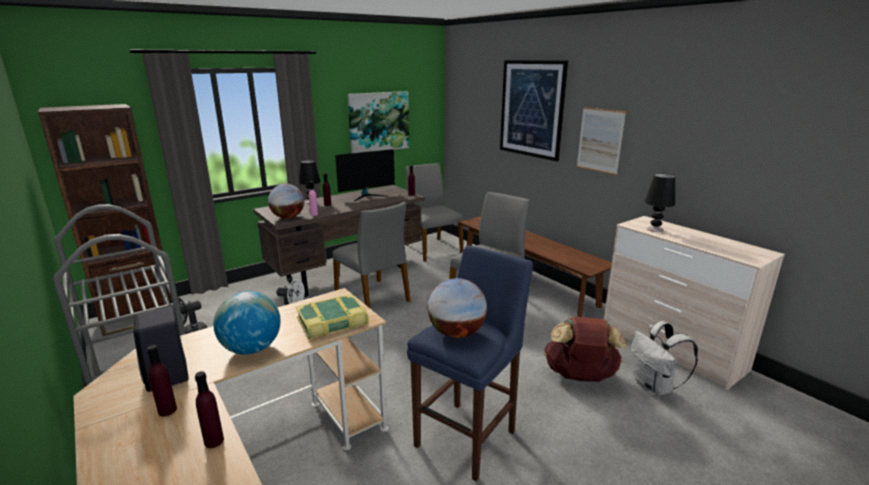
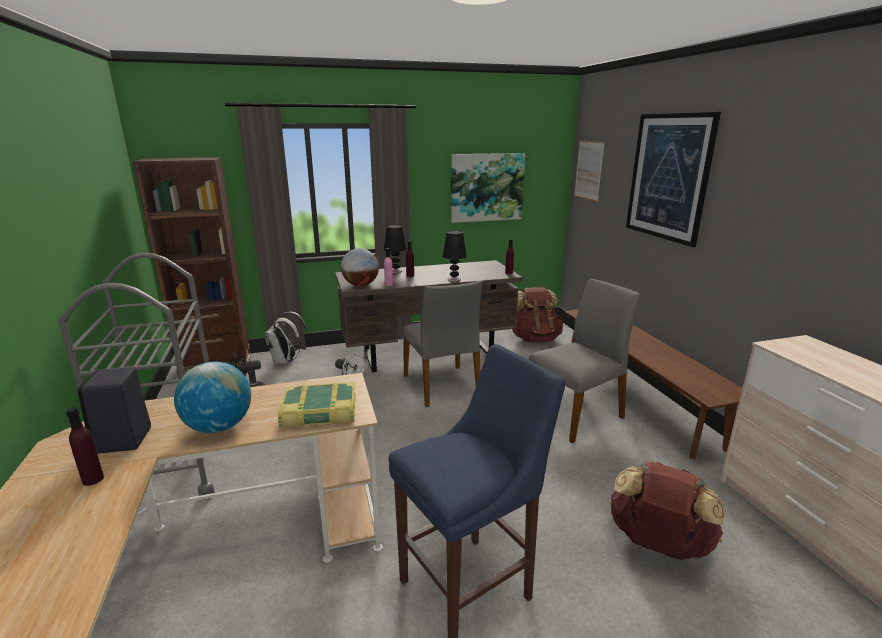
camera: 20 degrees right, 0 degrees up
purple bottle [195,371,224,448] -> none
monitor [335,149,395,201] -> none
grey chair [405,163,463,262] -> brown backpack [512,287,563,343]
globe [428,278,487,338] -> none
picture [577,107,626,175] -> picture moved to [574,141,605,201]
white backpack [630,321,698,396] -> white backpack moved to [265,312,308,365]
black table lamp [645,173,675,232] -> black table lamp moved to [443,231,467,282]

